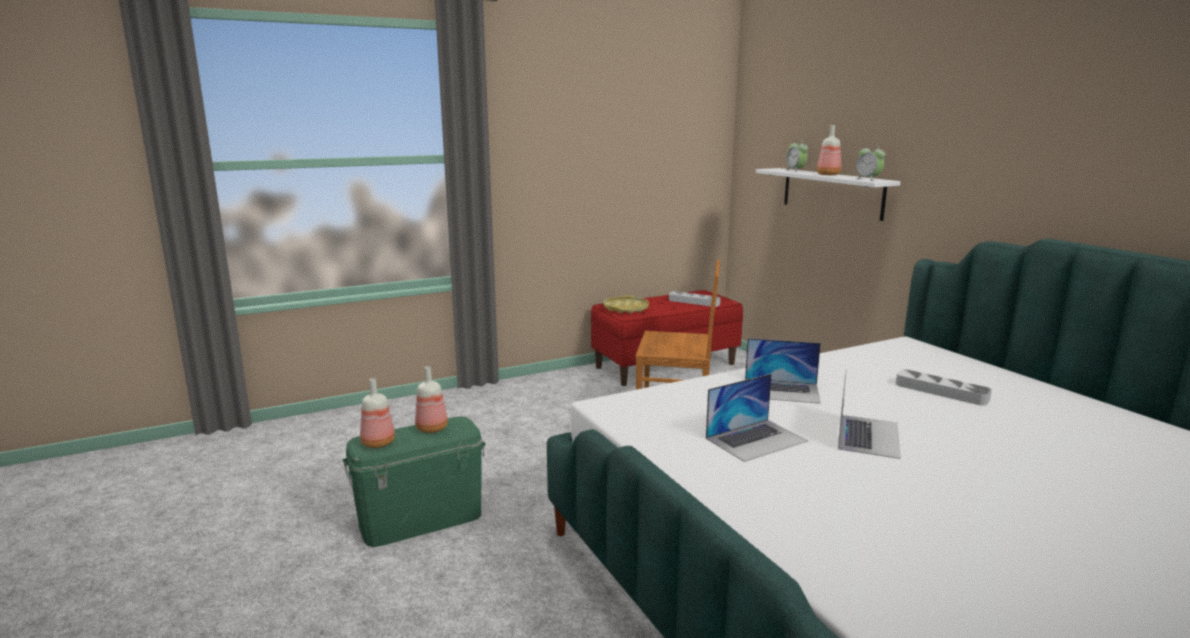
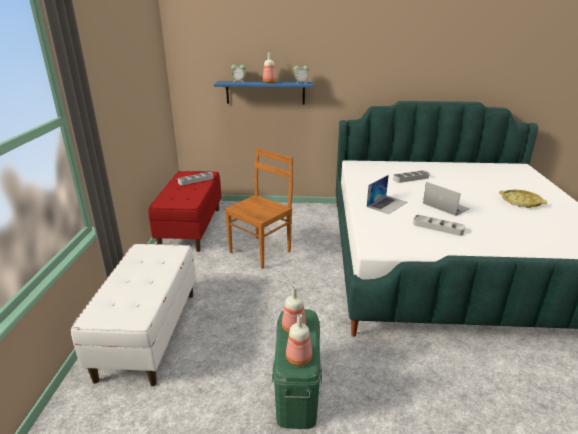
camera: 60 degrees left, 10 degrees up
yellow tray [604,295,649,313] -> yellow tray moved to [499,190,548,208]
laptop [706,374,808,462] -> grey tray [413,215,465,236]
white shelf [756,168,900,221] -> blue shelf [214,81,313,105]
none -> white bench [71,244,196,386]

